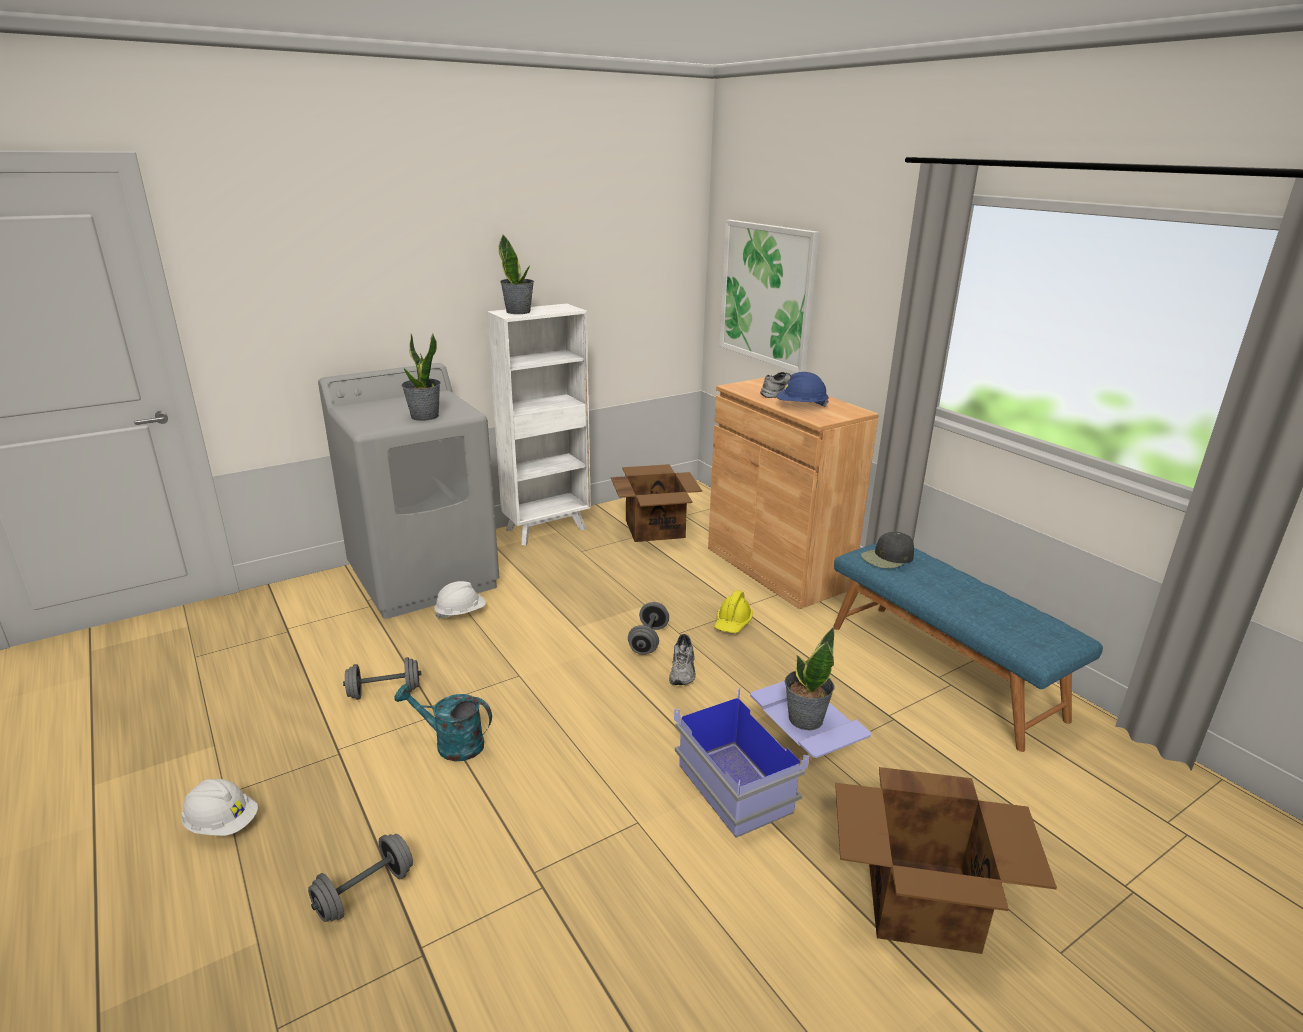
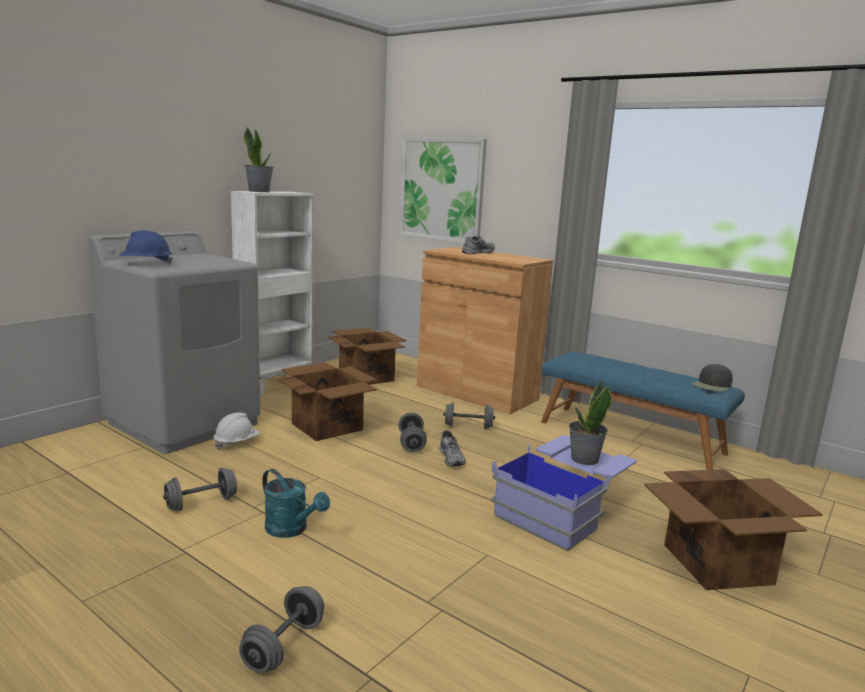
camera: 20 degrees left, 10 degrees down
white hard hat [181,779,258,836] -> none
turquoise watering can [394,684,492,761] -> turquoise watering can turned 135 degrees counterclockwise [262,469,330,538]
potted plant [402,334,441,421] -> none
yellow hard hat [714,590,753,633] -> grey dumbbell [443,402,495,429]
blue hard hat [777,372,829,408] -> blue hard hat moved to [119,230,173,264]
black cap [861,531,914,568] -> black cap moved to [692,364,733,392]
none -> cardboard box [277,362,377,441]

